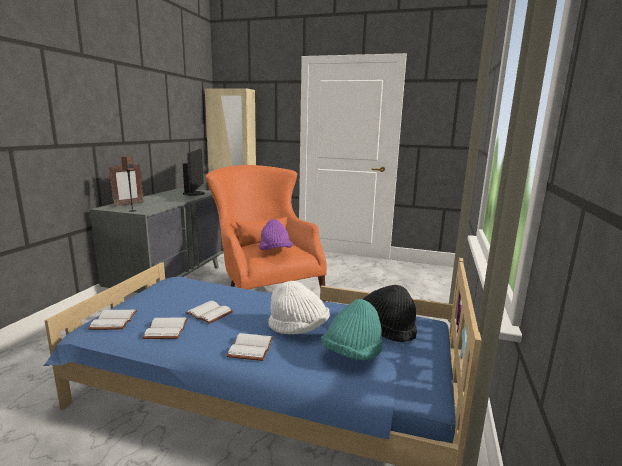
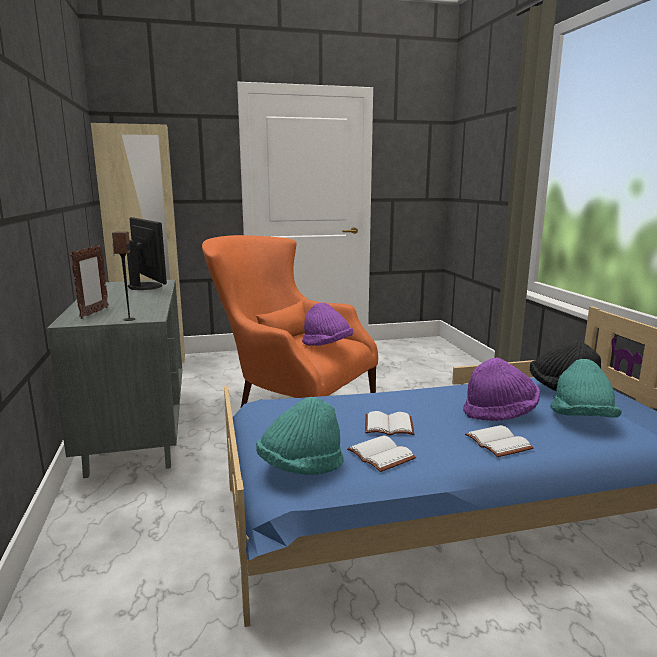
camera: 30 degrees left, 0 degrees up
white book [88,310,137,330] -> turquoise hat [256,397,343,475]
white hat [268,281,330,334] -> purple hat [463,358,540,421]

